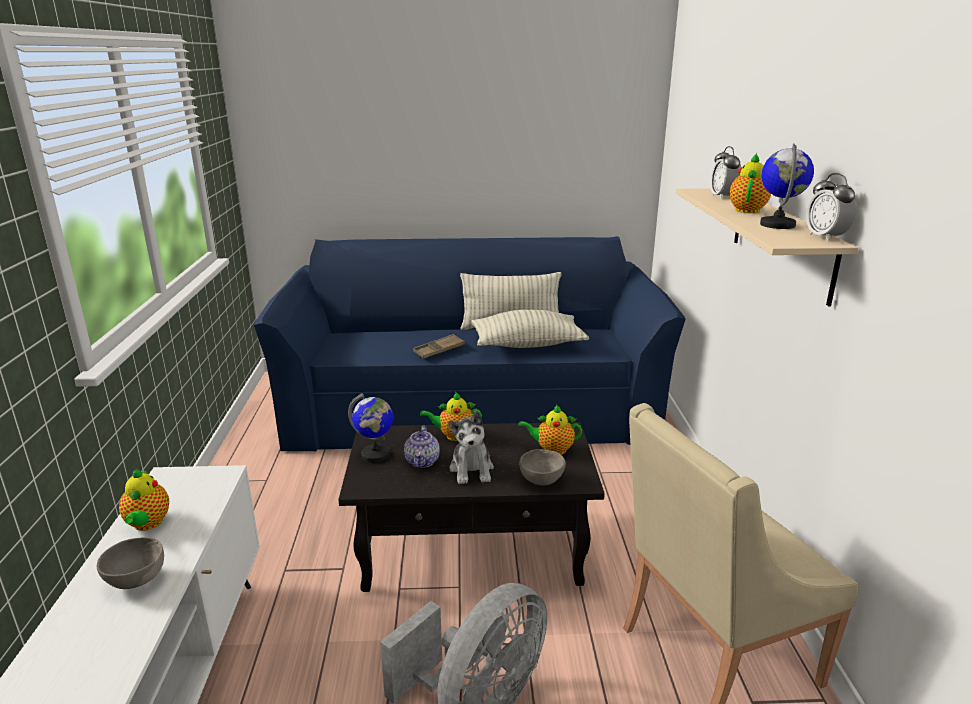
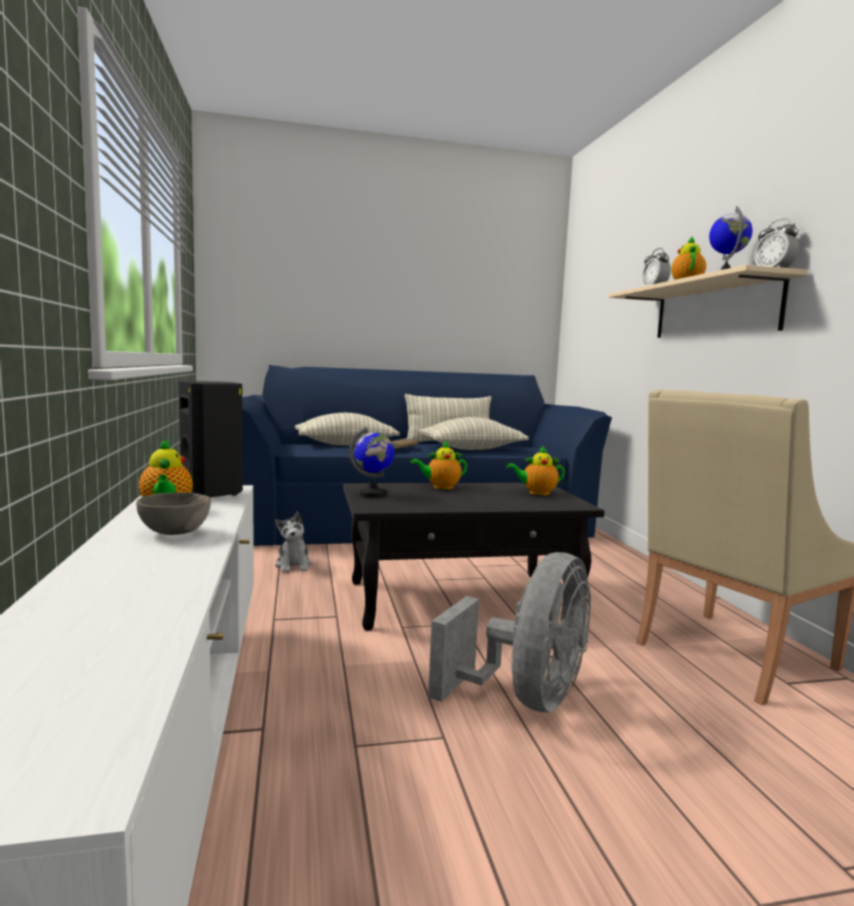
camera: 10 degrees left, 15 degrees down
teapot [404,426,440,468] -> none
plush toy [448,410,494,484] -> plush toy moved to [275,511,311,572]
grey bowl [520,449,566,485] -> none
none -> black speaker [179,381,243,497]
none -> pillow [295,413,400,445]

